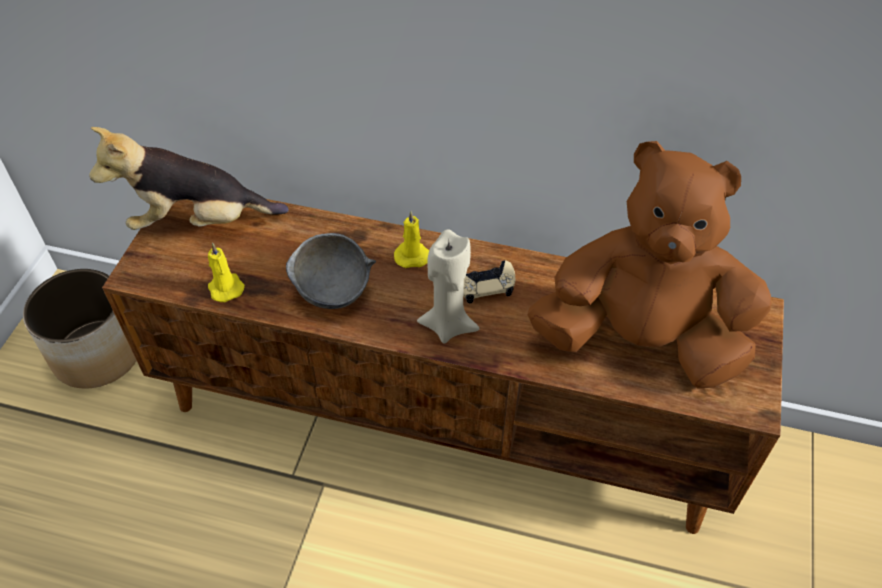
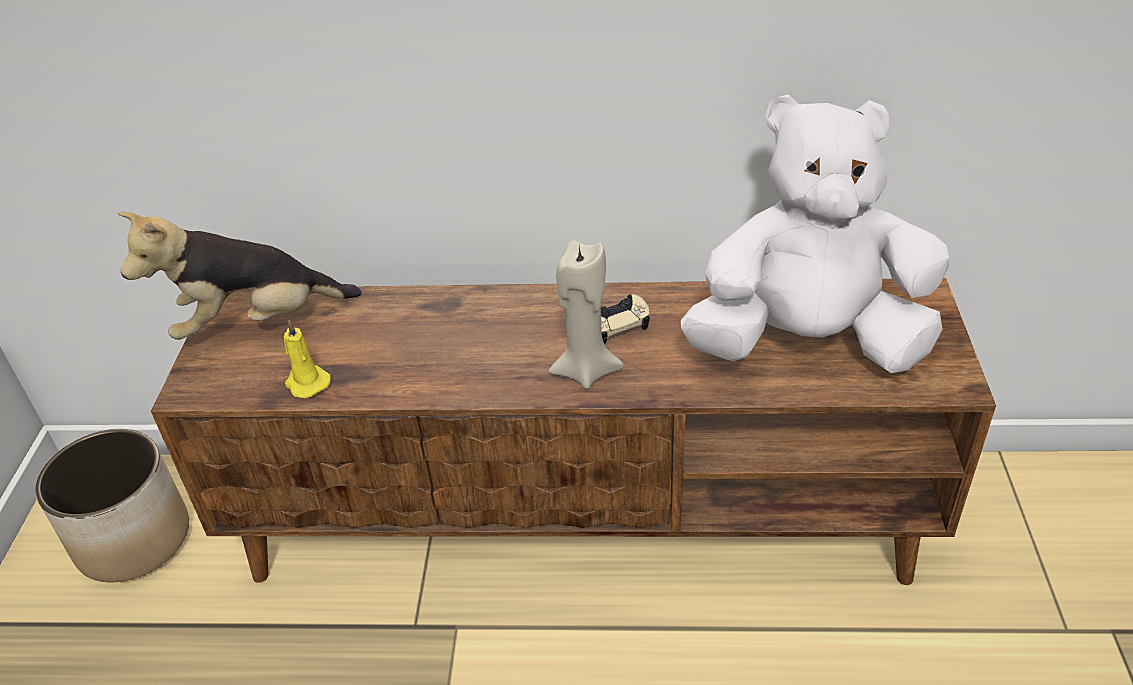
camera: 10 degrees left, 10 degrees down
grey bowl [286,233,376,309] -> none
yellow candle [394,211,429,268] -> none
brown plush toy [527,141,772,388] -> white plush toy [681,94,949,373]

